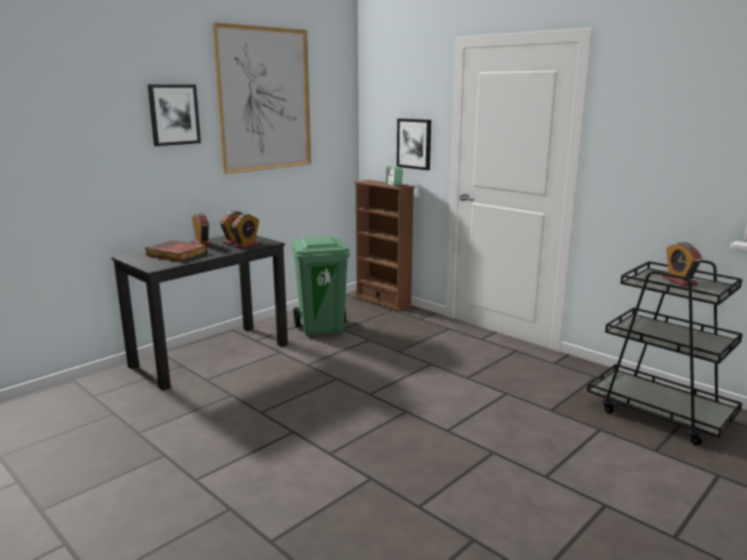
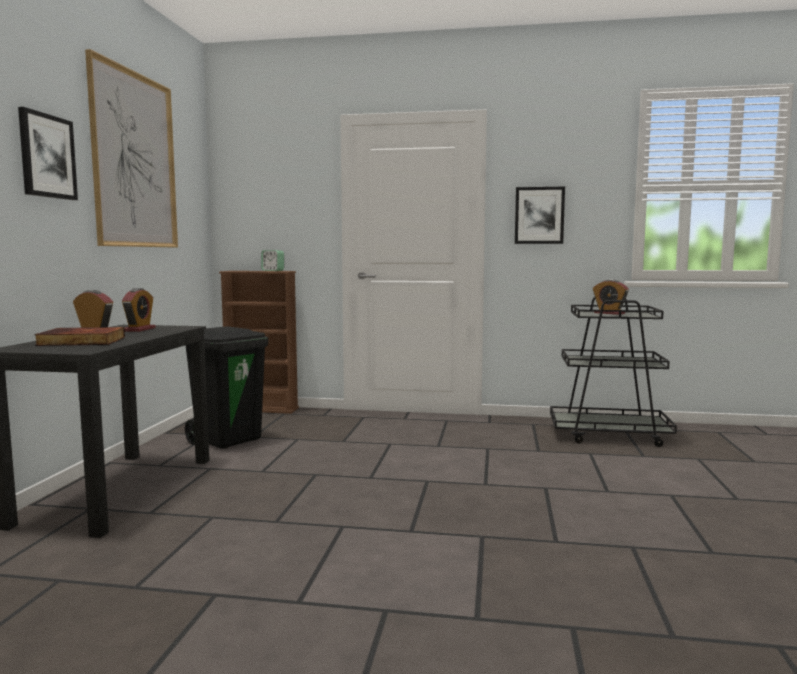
camera: 35 degrees left, 10 degrees down
alarm clock [231,214,260,249] -> none
green trash can [292,236,349,336] -> black trash can [185,326,268,449]
picture [397,118,431,170] -> picture moved to [515,187,565,244]

